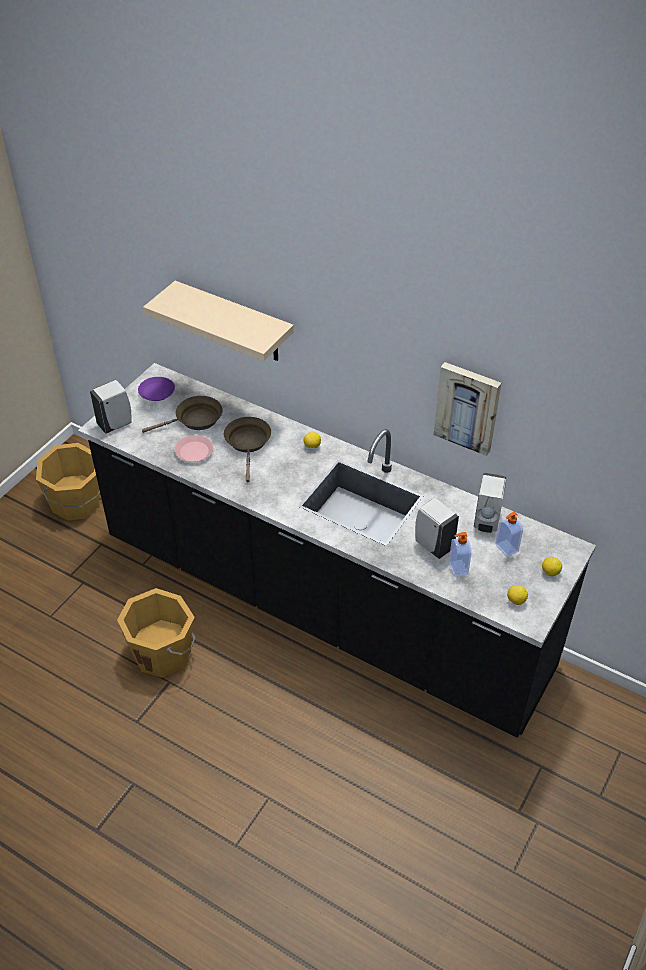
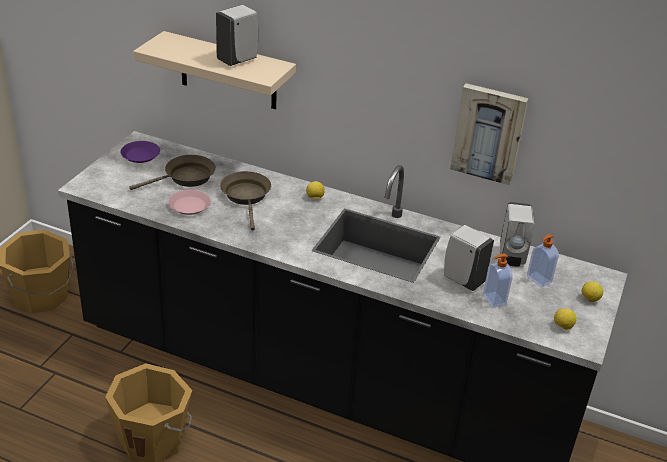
camera: 10 degrees left, 10 degrees down
white soap dispenser [90,380,132,434] -> white soap dispenser moved to [216,5,259,66]

